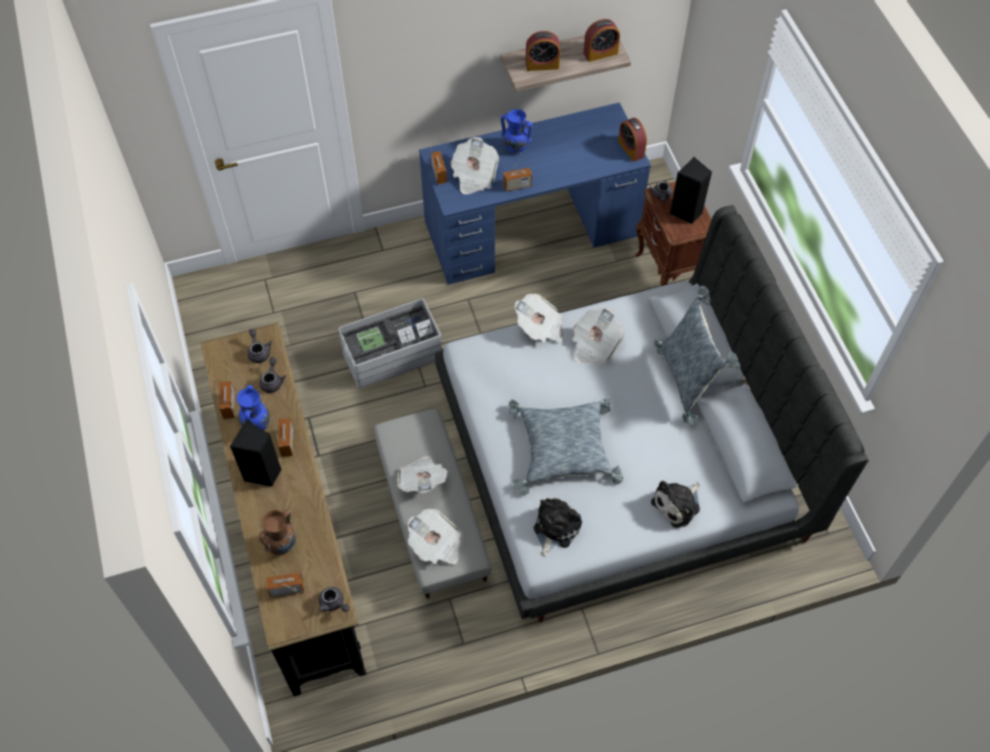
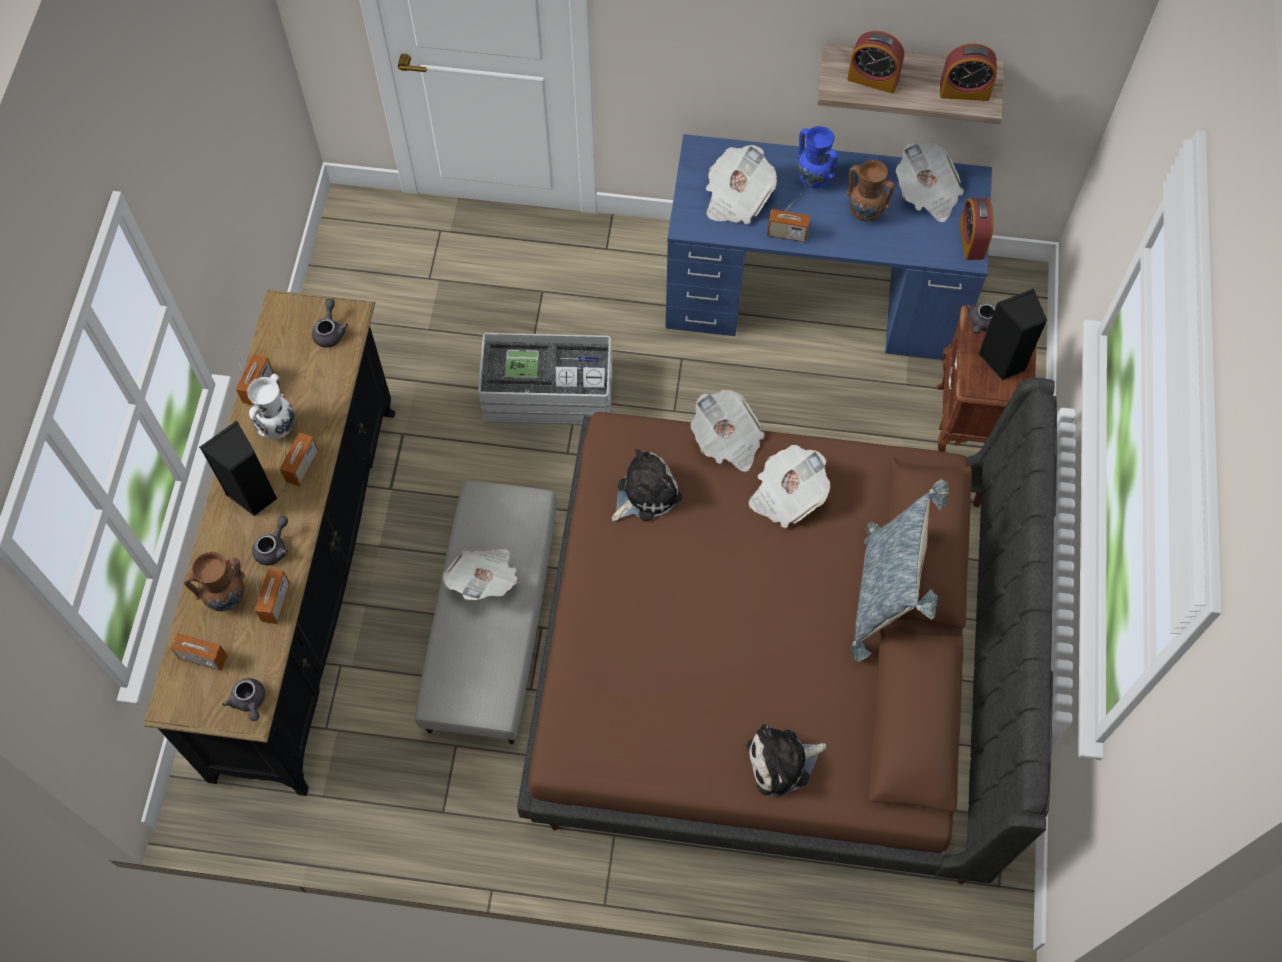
camera: 25 degrees right, 5 degrees up
blue vase [237,385,270,430] -> white vase [247,374,295,439]
grey teapot [259,357,286,393] -> grey teapot moved to [252,516,288,565]
newspaper [407,509,462,565] -> newspaper moved to [896,142,964,222]
radio [430,145,447,185] -> radio moved to [254,567,290,624]
grey bed [435,205,869,623] -> brown bed [517,377,1057,884]
pillow [508,396,623,495] -> none
plush toy [534,498,582,557] -> plush toy moved to [612,449,682,521]
none -> brown vase [846,160,895,222]

